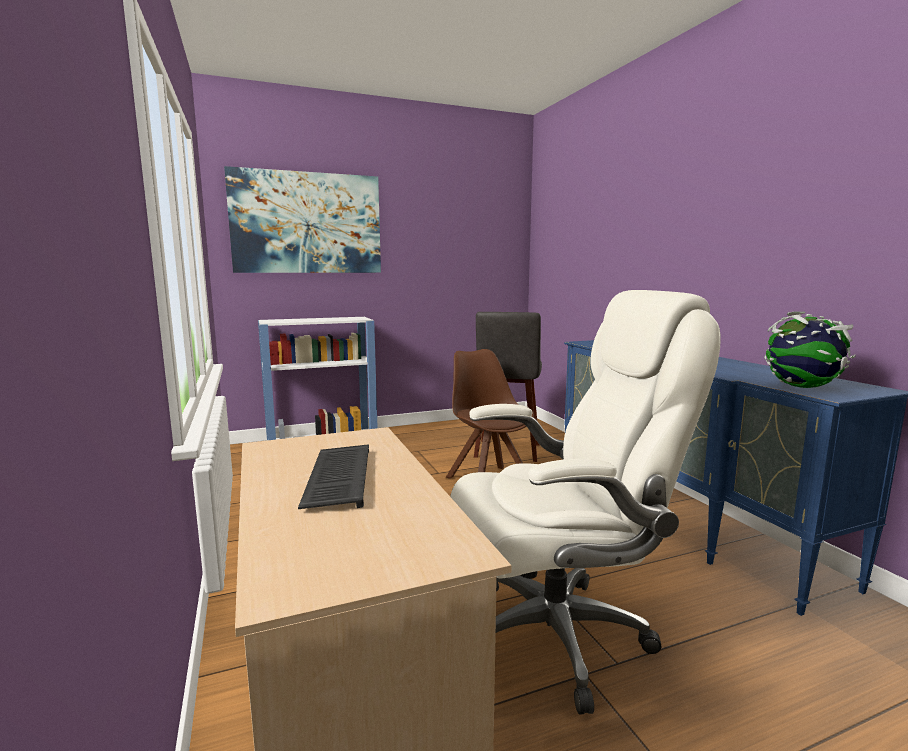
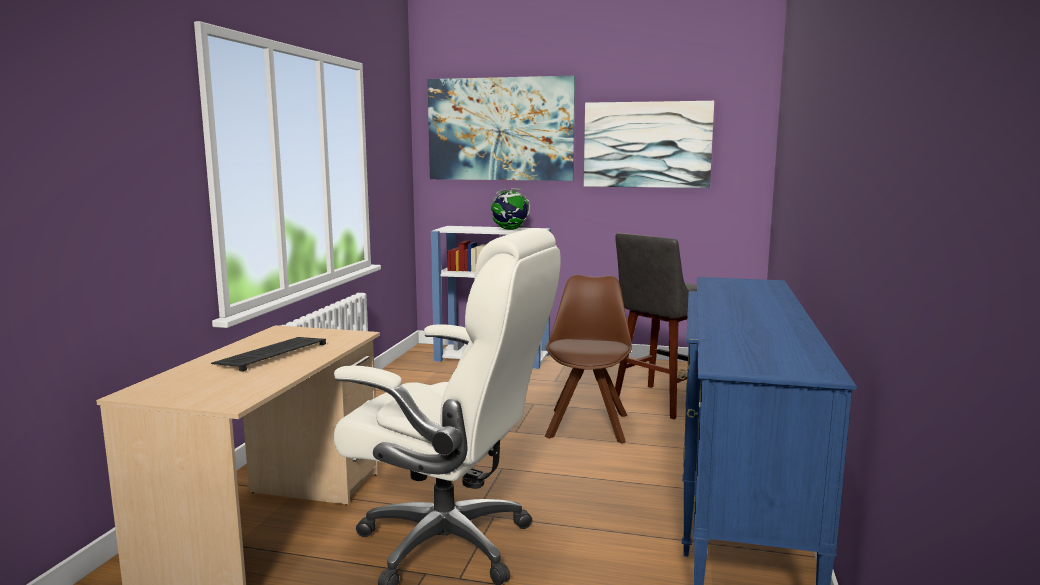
camera: 35 degrees right, 0 degrees up
globe [764,312,856,388] -> globe moved to [491,188,530,230]
none -> picture [584,101,714,188]

